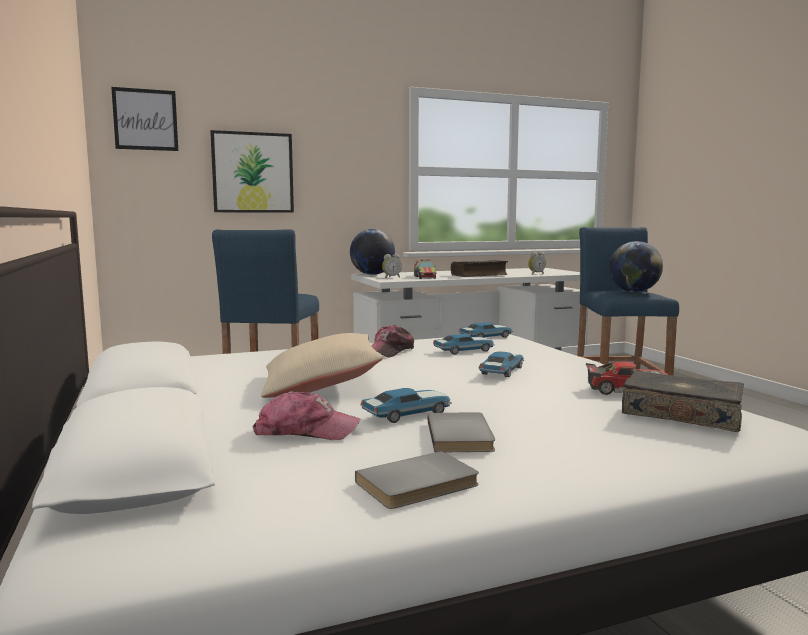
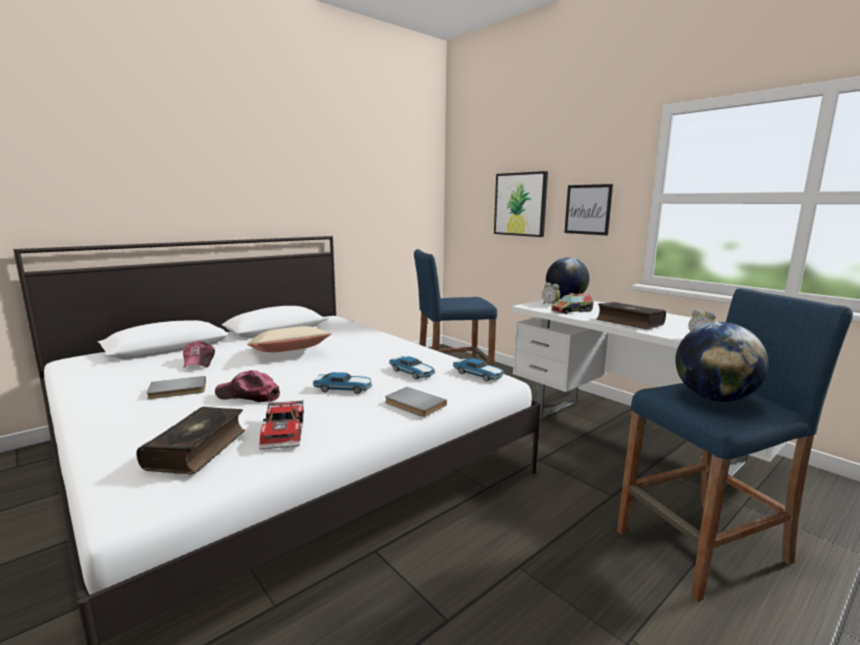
camera: 70 degrees right, 5 degrees up
picture [111,87,178,151] -> picture moved to [564,184,613,235]
grey book [355,451,479,509] -> grey book moved to [385,387,447,417]
toy car [361,388,452,423] -> none
cap [371,325,414,357] -> cap moved to [215,370,280,402]

